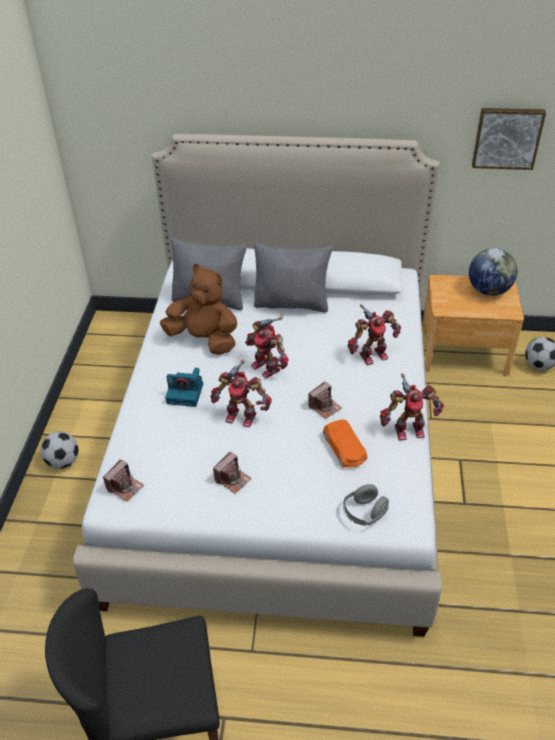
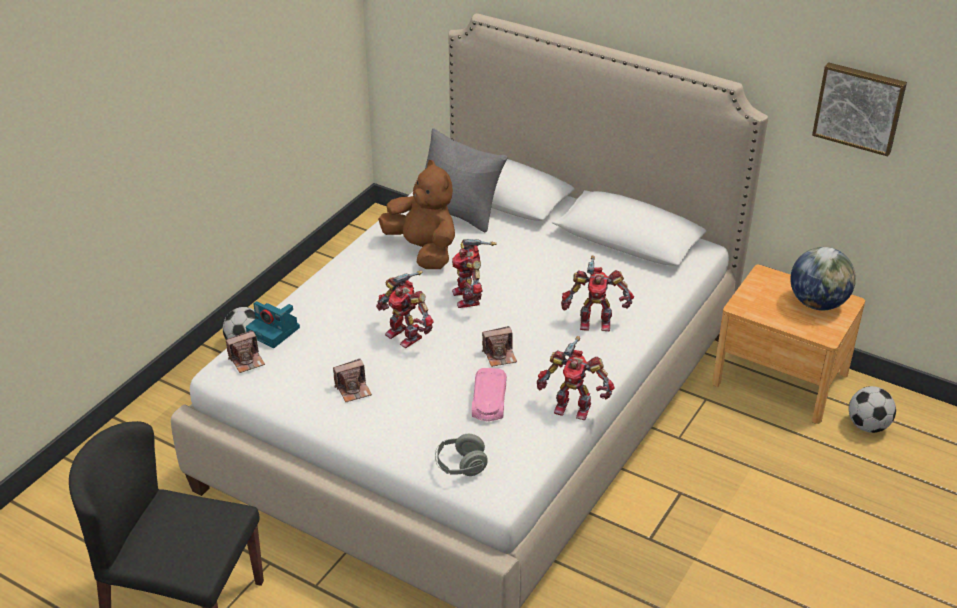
camera: 25 degrees right, 5 degrees down
camera [165,368,203,407] -> camera moved to [246,301,300,348]
grey pillow [254,243,333,313] -> none
orange toy car [323,419,367,467] -> pink toy car [472,368,507,421]

